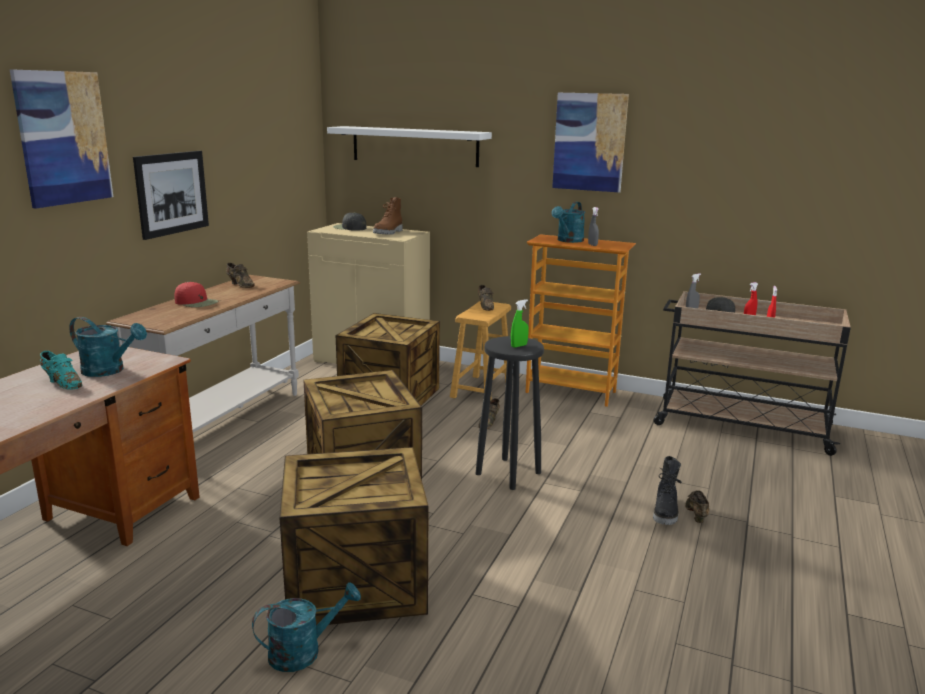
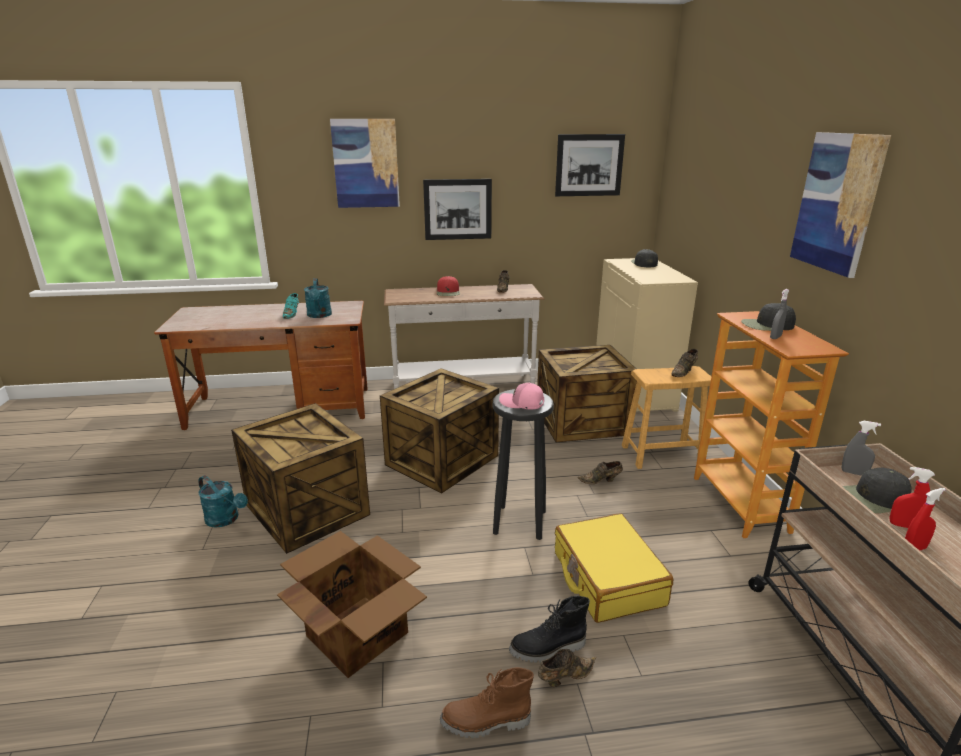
camera: 60 degrees right, 5 degrees up
white shelf [327,126,492,167] -> none
brown boot [373,197,402,235] -> brown boot moved to [440,667,534,738]
green spray bottle [511,300,529,348] -> pink cap [499,382,544,409]
turquoise watering can [552,202,585,243] -> black cap [741,303,796,331]
none -> cardboard box [277,531,427,678]
none -> picture [555,134,625,196]
none -> yellow suitcase [555,513,673,623]

